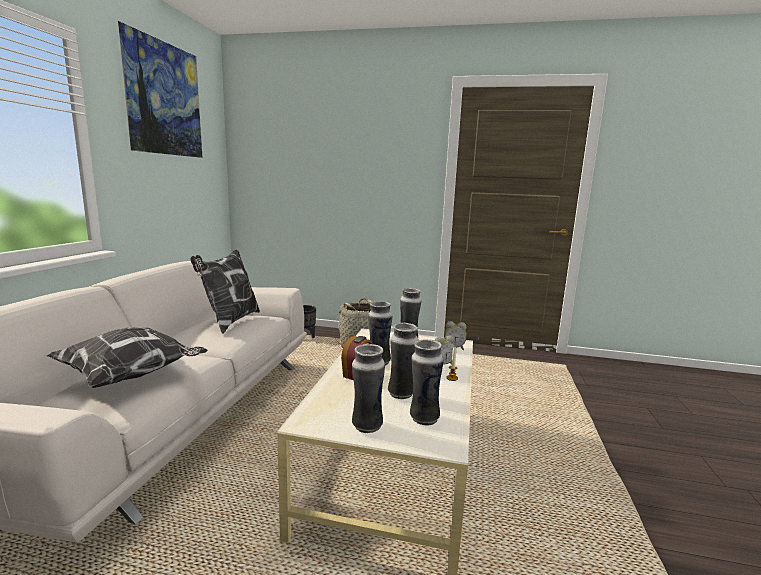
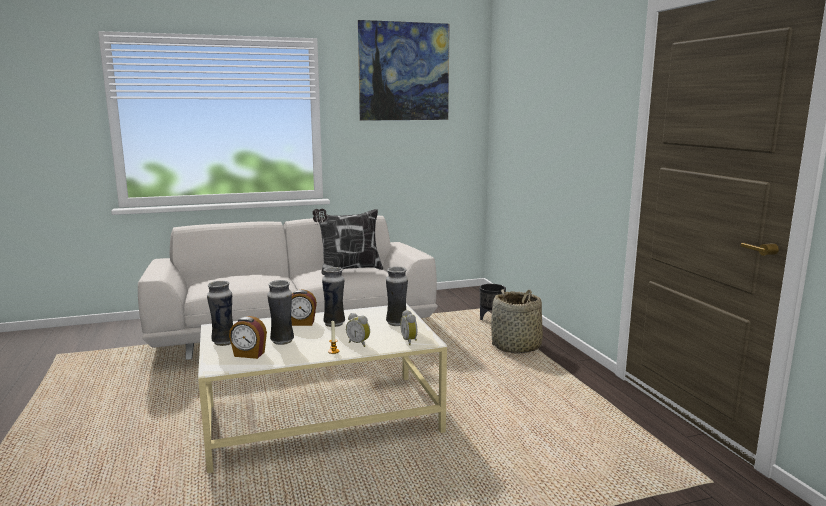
camera: 60 degrees right, 0 degrees up
pillow [47,327,208,388] -> none
vase [410,339,444,426] -> alarm clock [229,316,267,359]

